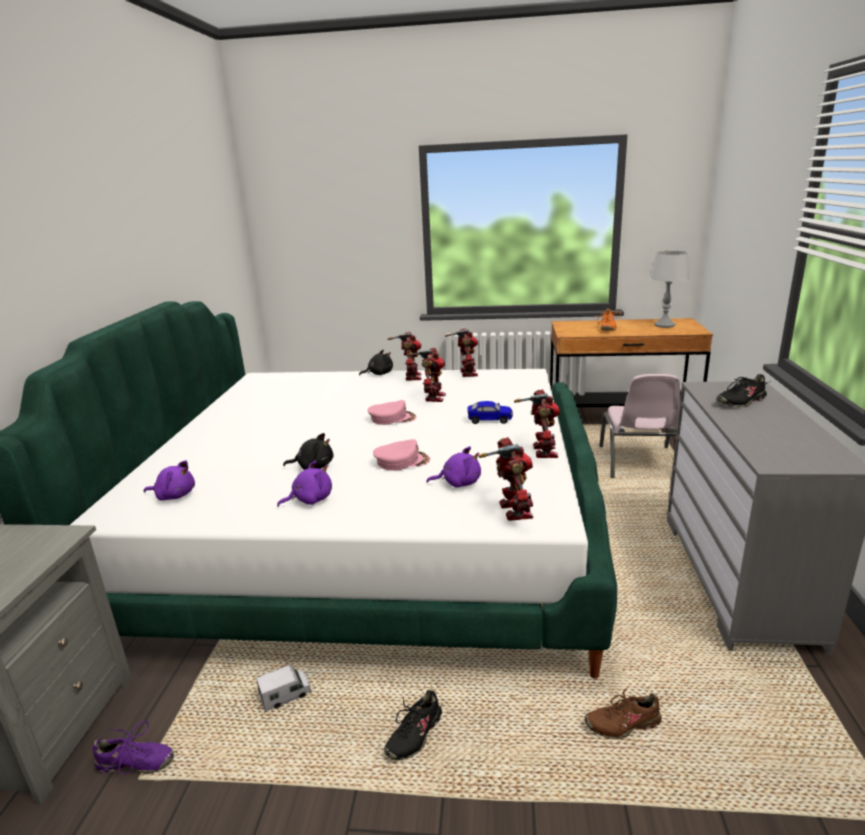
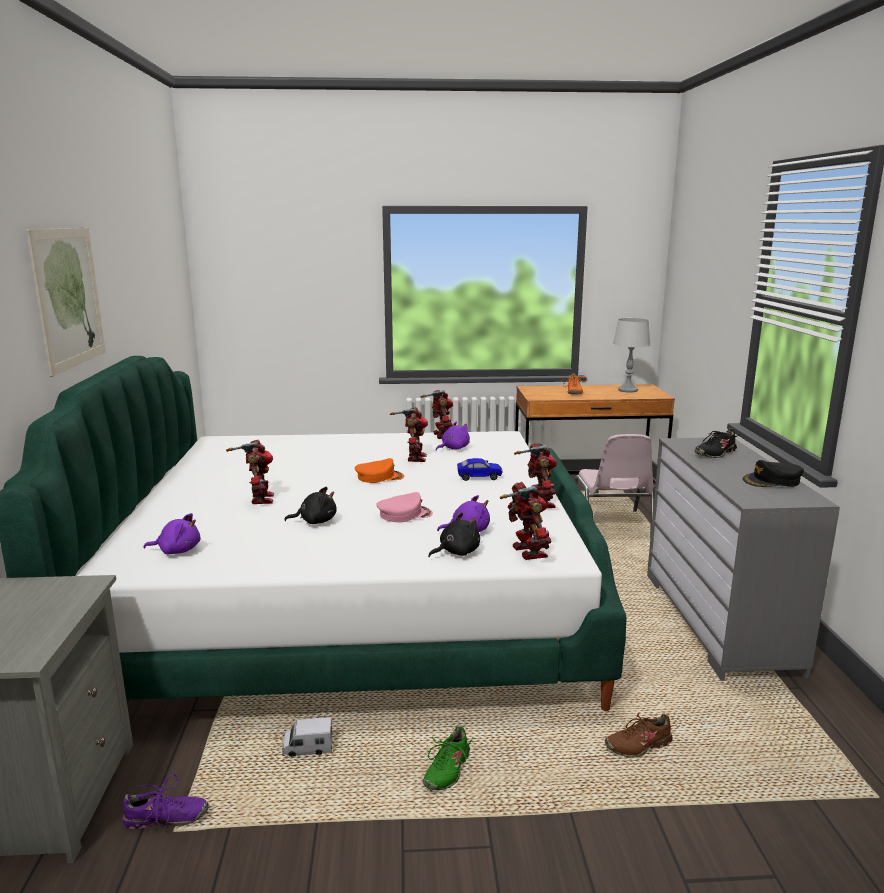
camera: 10 degrees left, 5 degrees down
toy truck [256,665,312,712] -> toy truck turned 150 degrees counterclockwise [282,717,332,757]
purple plush toy [277,460,332,507] -> purple plush toy moved to [436,421,470,451]
black plush toy [359,350,393,376] -> black plush toy moved to [428,513,480,557]
pink cap [367,400,416,425] -> orange cap [355,458,404,483]
black shoe [384,689,442,760] -> green shoe [423,725,473,790]
toy robot [387,332,422,381] -> toy robot moved to [226,440,274,504]
none -> picture [26,228,106,377]
none -> black cap [743,460,804,487]

